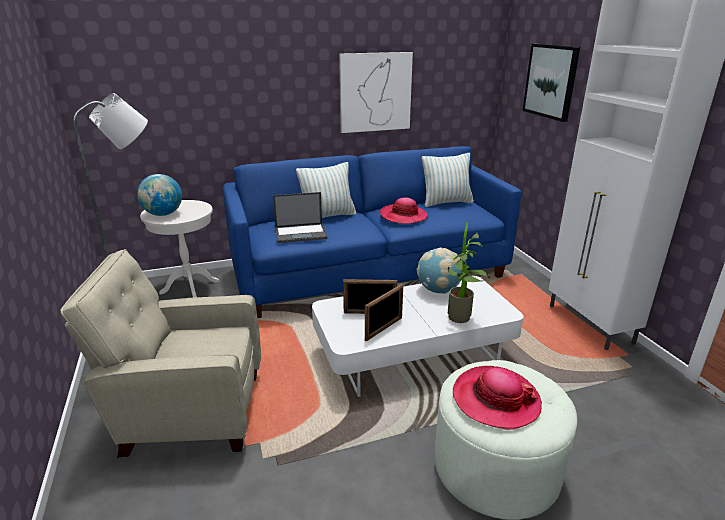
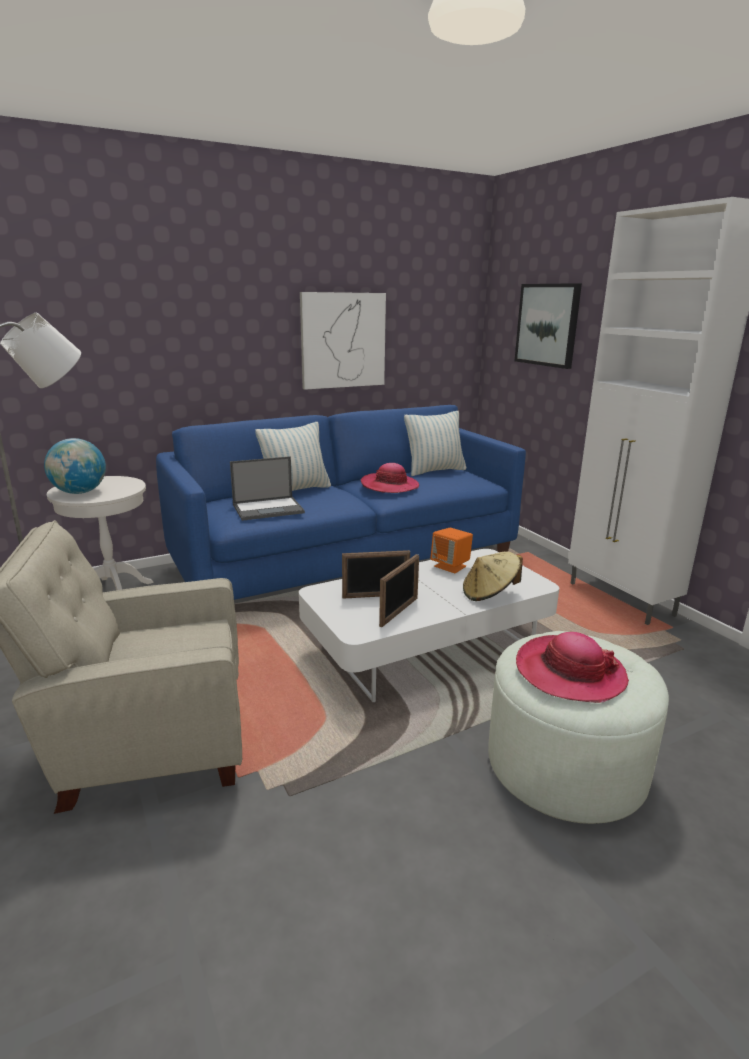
camera: 10 degrees left, 5 degrees down
globe [417,247,462,294] -> orange speaker [430,528,473,573]
potted plant [448,222,490,323] -> beige hat [463,551,523,601]

